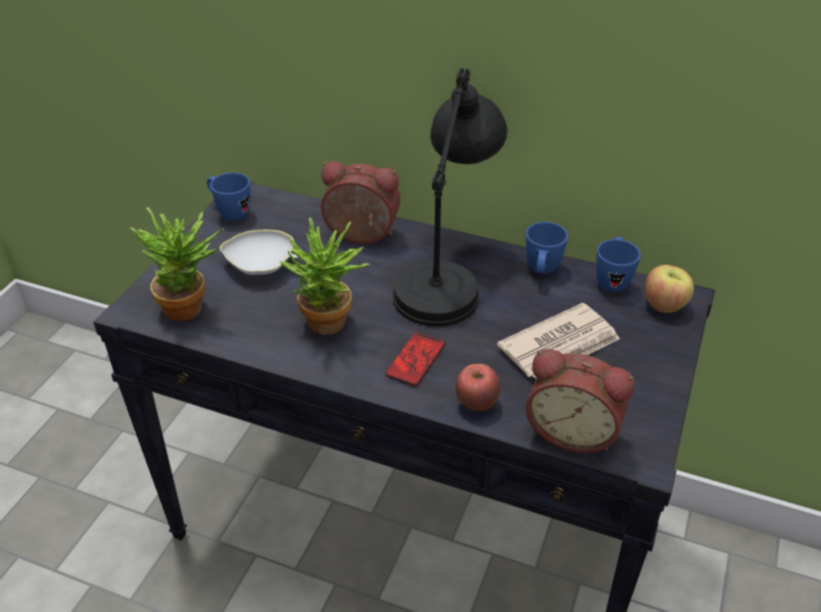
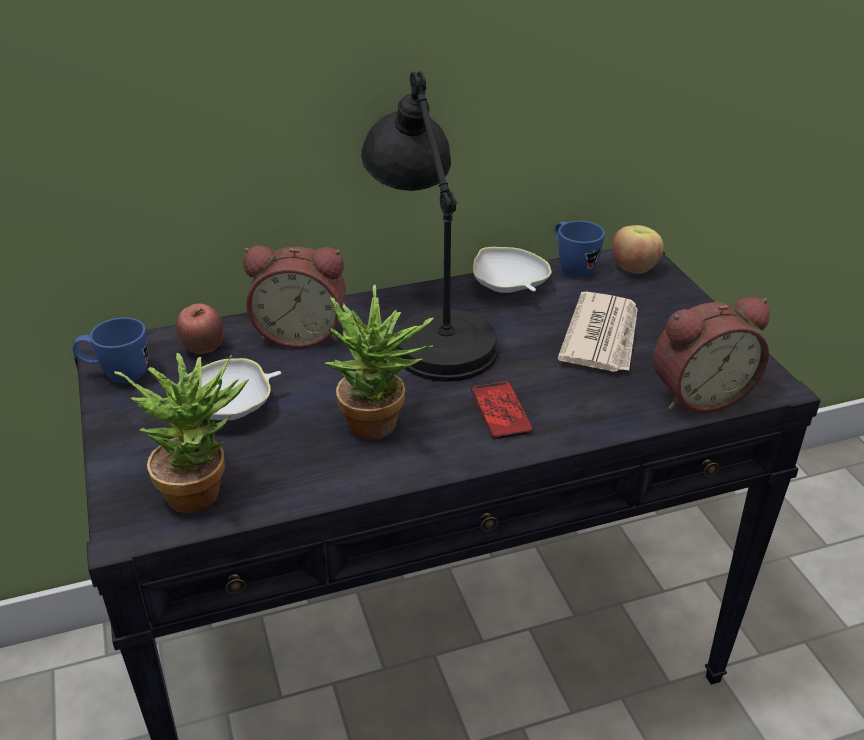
camera: 40 degrees left, 5 degrees down
alarm clock [321,161,400,244] -> alarm clock turned 150 degrees counterclockwise [243,246,346,349]
apple [455,364,500,411] -> apple moved to [176,303,224,354]
blue mug [526,222,568,273] -> white bowl [473,247,552,293]

